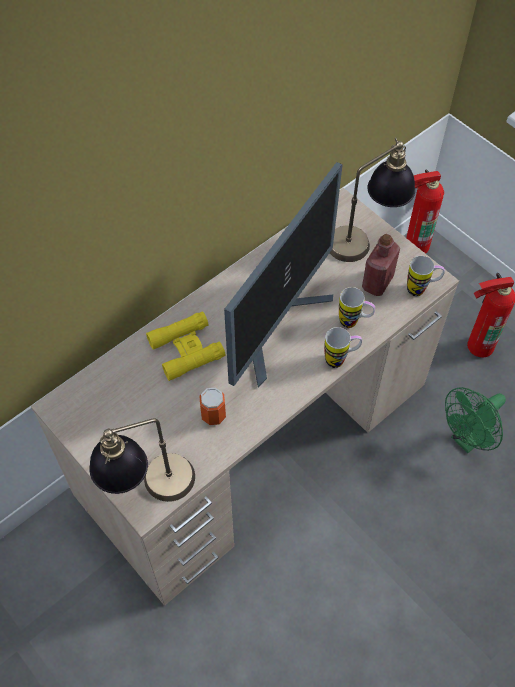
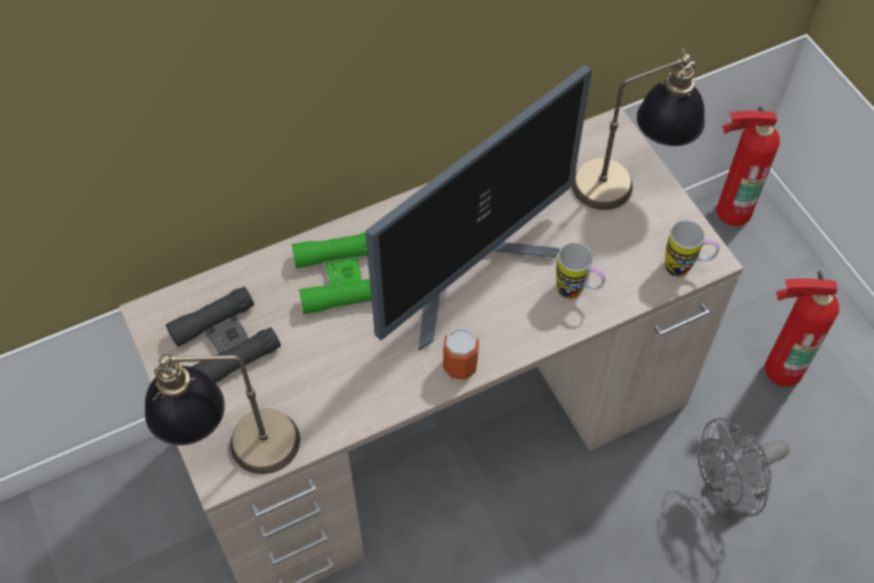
camera: 15 degrees right, 0 degrees up
yellow binoculars [146,312,226,381] -> green binoculars [292,232,372,314]
can [199,388,226,425] -> can moved to [443,327,479,380]
mug [324,327,362,368] -> none
red bottle [362,234,400,296] -> none
green fan [445,387,506,453] -> grey fan [698,418,790,517]
none -> black binoculars [166,287,281,383]

